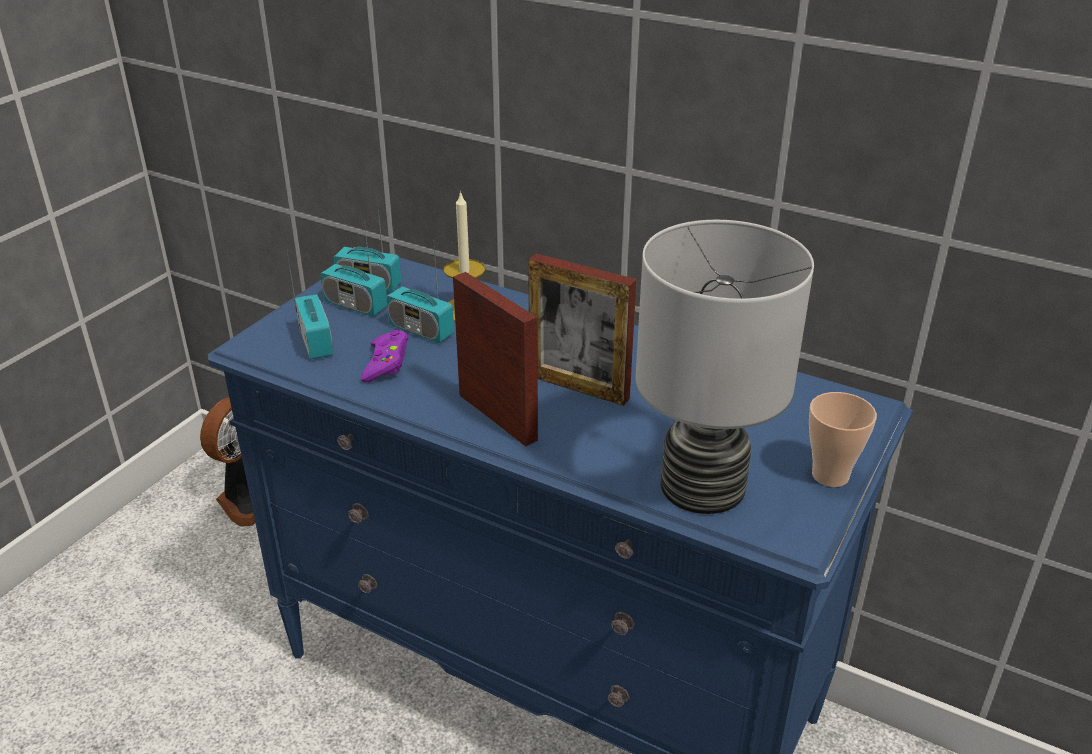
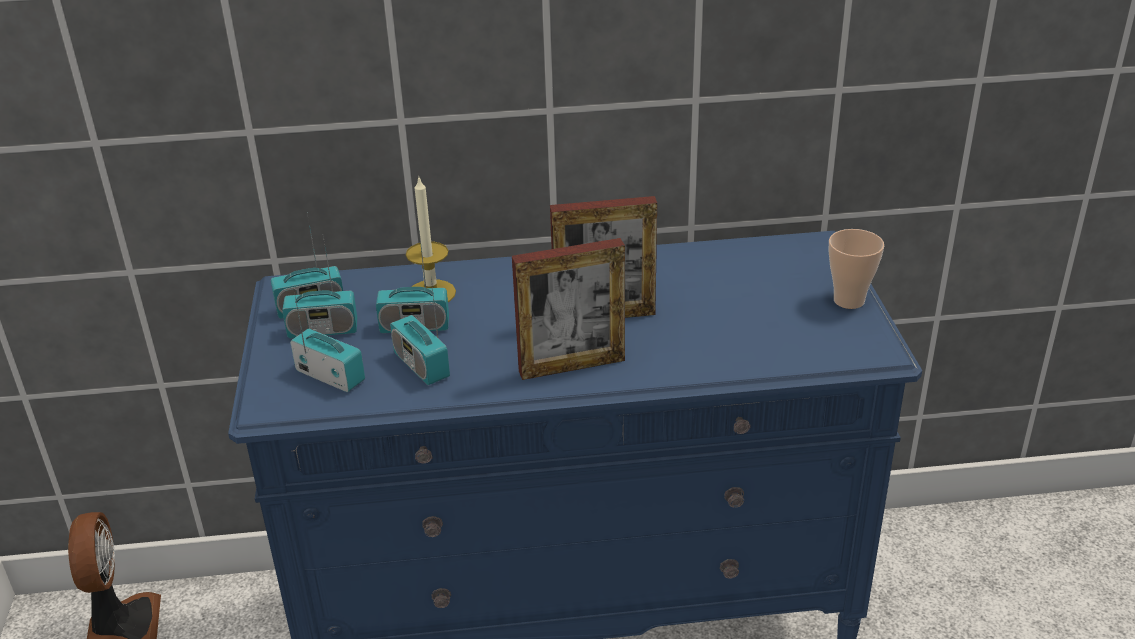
camera: 35 degrees left, 0 degrees up
purple game controller [361,330,408,382] -> radio [390,278,450,385]
picture frame [453,272,538,446] -> picture frame turned 150 degrees clockwise [512,238,625,380]
grey table lamp [636,220,814,514] -> none

